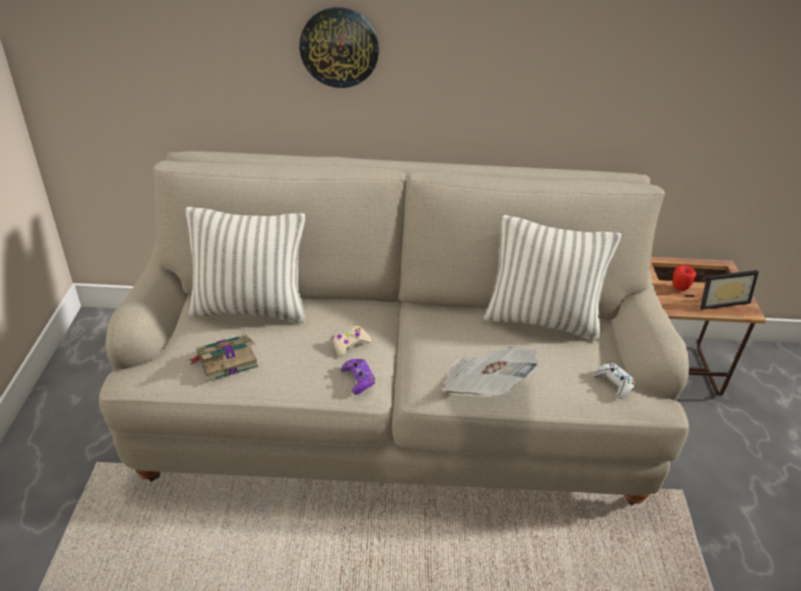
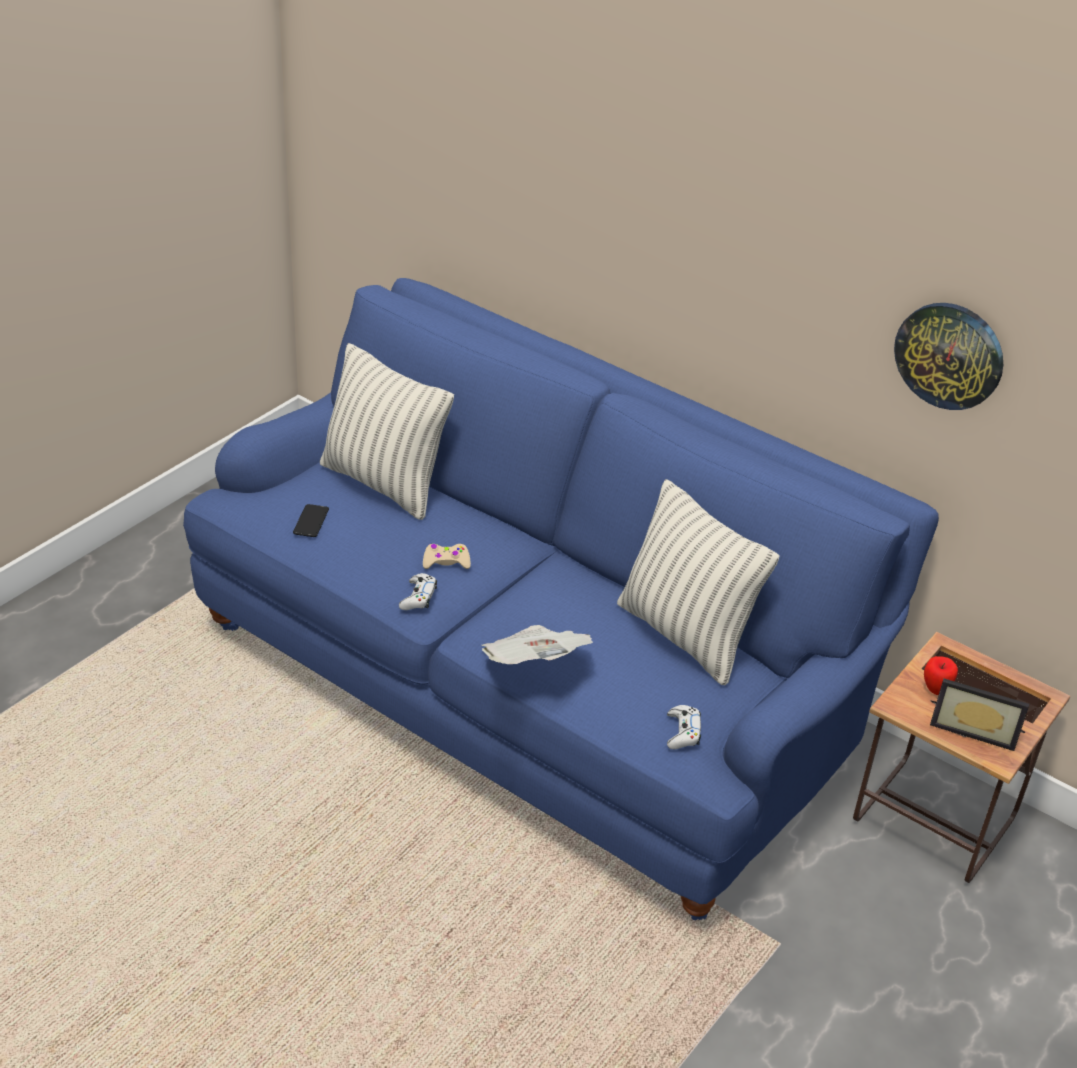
camera: 35 degrees right, 0 degrees up
beige sofa [99,151,689,506] -> blue sofa [183,278,939,920]
book [190,334,259,382] -> phone [293,504,329,537]
wall clock [299,7,379,88] -> wall clock moved to [894,303,1003,410]
purple game controller [341,359,375,395] -> white game controller [399,573,437,610]

